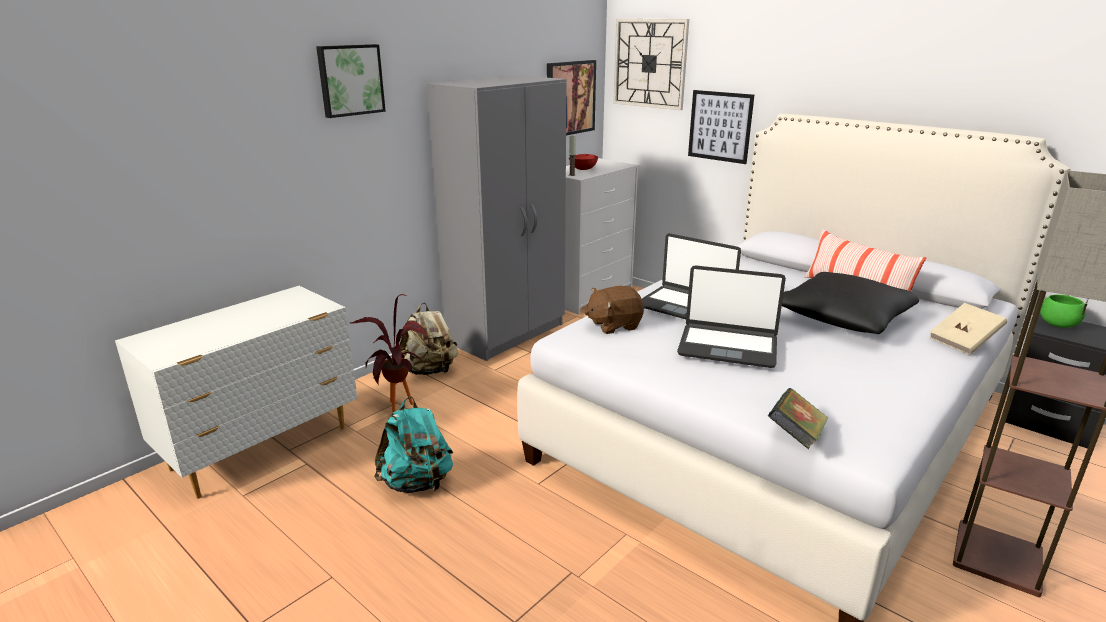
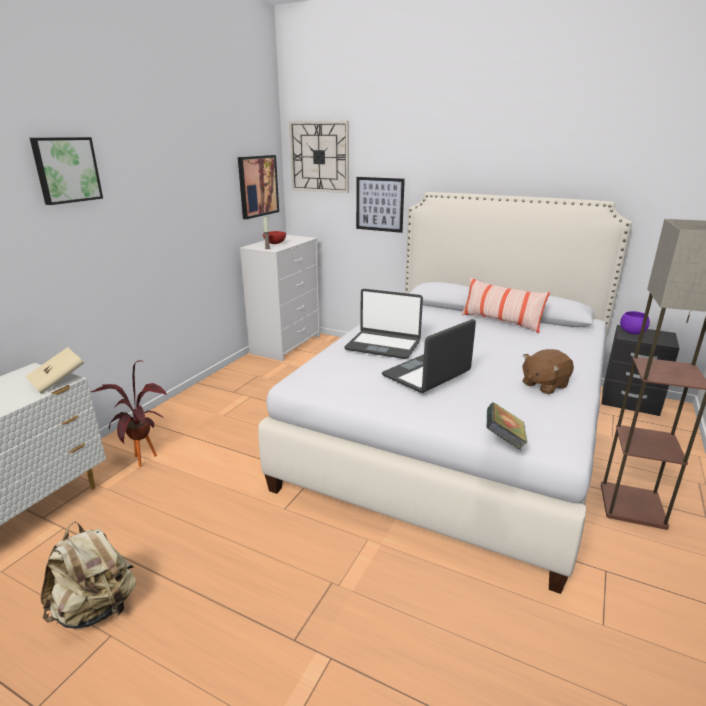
camera: 15 degrees left, 0 degrees up
turquoise backpack [374,397,453,493] -> none
beige backpack [399,302,458,375] -> beige backpack moved to [41,522,136,628]
grey wardrobe [427,75,567,361] -> none
brown plush toy [585,286,644,334] -> brown plush toy moved to [522,349,574,394]
laptop [677,265,786,368] -> laptop turned 135 degrees clockwise [382,319,476,393]
black pillow [782,272,919,334] -> none
beige book [930,303,1007,355] -> beige book moved to [26,347,84,394]
green bowl [1040,295,1086,328] -> purple bowl [620,311,650,334]

